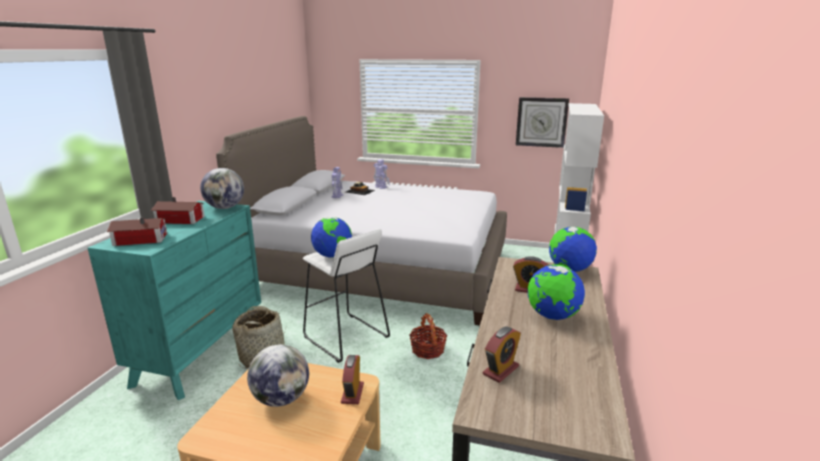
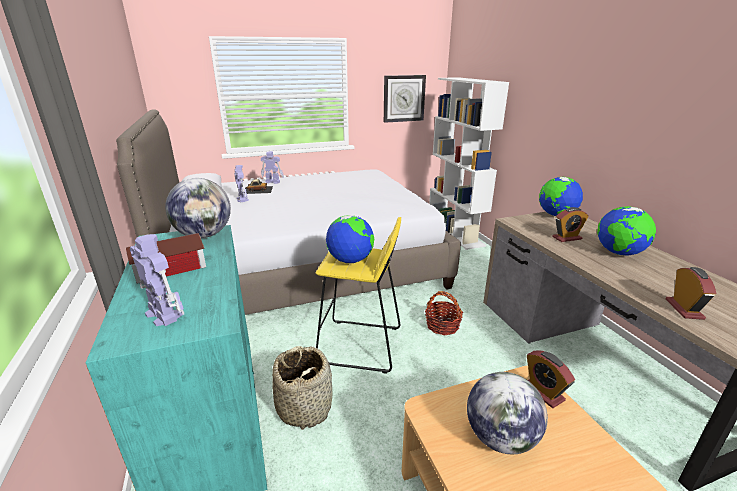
camera: 35 degrees left, 5 degrees up
toy house [107,217,167,246] -> toy robot [130,234,184,326]
white stool [303,229,390,363] -> yellow stool [316,217,401,374]

